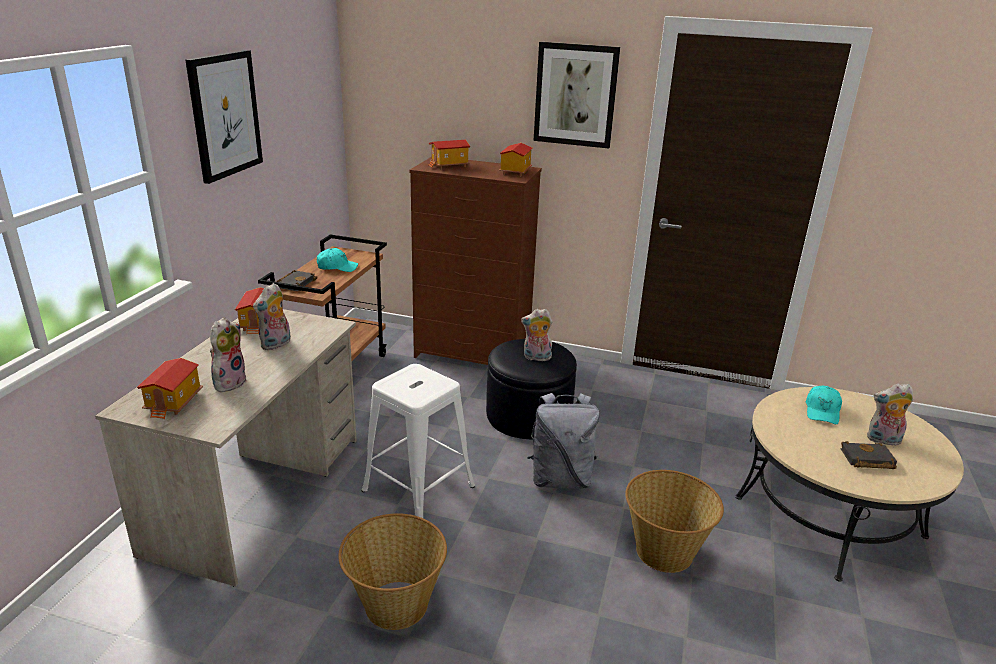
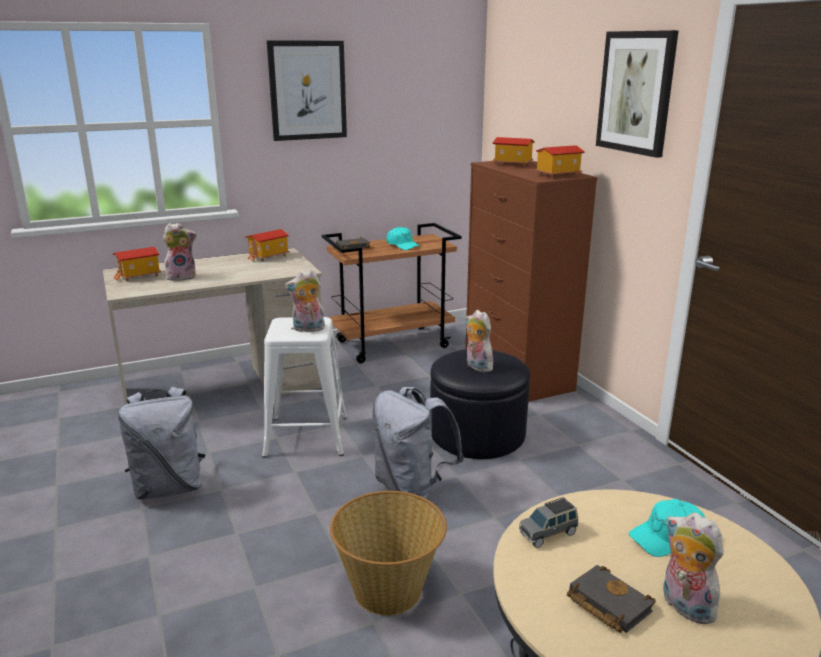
camera: 50 degrees right, 5 degrees down
plush toy [253,283,291,350] -> plush toy moved to [285,270,327,332]
basket [338,513,447,630] -> grey backpack [118,387,206,500]
none -> grey toy car [519,497,578,548]

